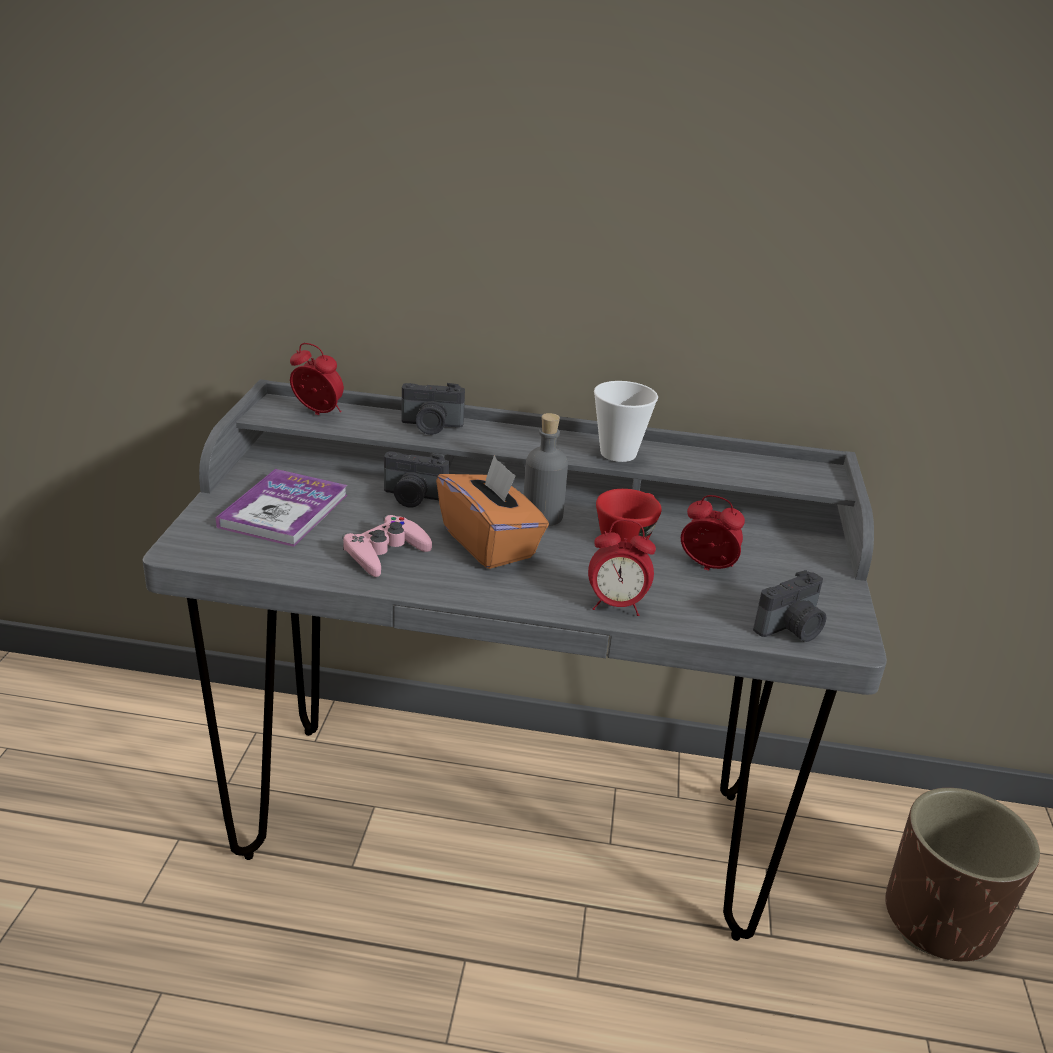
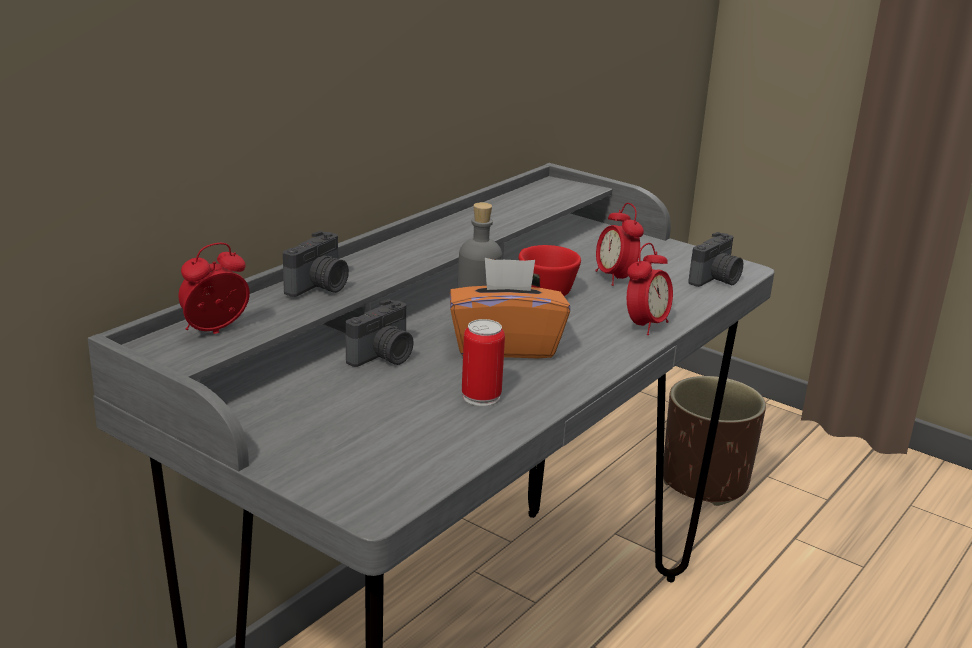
camera: 60 degrees left, 5 degrees down
book [216,469,347,547] -> none
pink game controller [342,515,432,577] -> can [462,319,505,406]
cup [594,381,658,462] -> none
alarm clock [681,495,745,571] -> alarm clock turned 75 degrees counterclockwise [595,203,644,286]
camera [753,570,827,642] -> camera turned 45 degrees clockwise [688,232,743,287]

